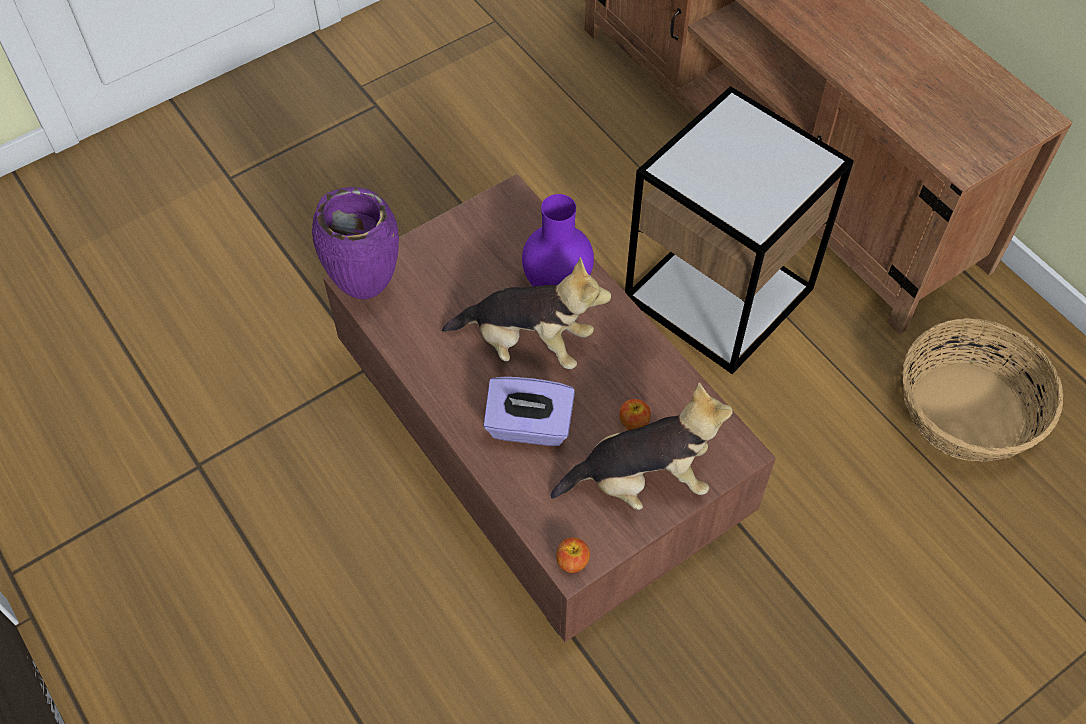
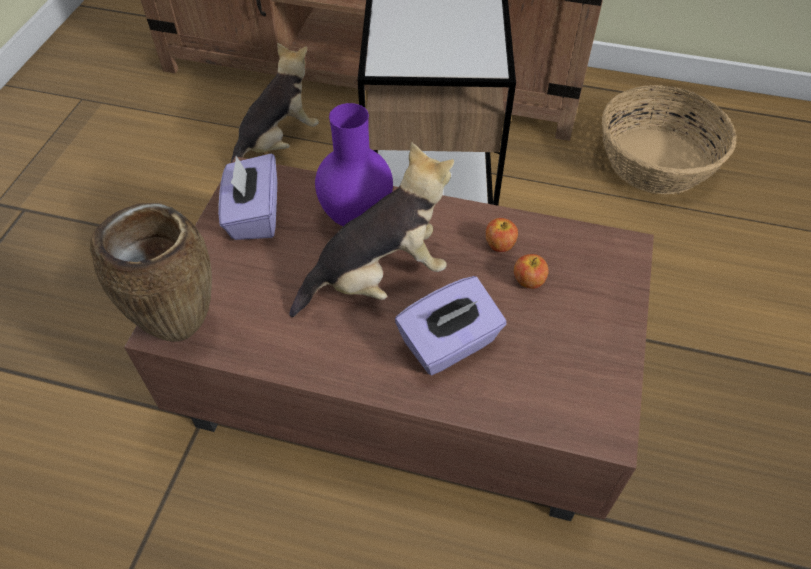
camera: 40 degrees left, 5 degrees down
purple vase [312,187,399,299] -> brown vase [90,203,212,342]
plush toy [551,383,733,510] -> plush toy moved to [231,43,319,163]
apple [556,537,590,573] -> apple moved to [486,218,518,252]
none -> purple tissue box [218,153,277,240]

